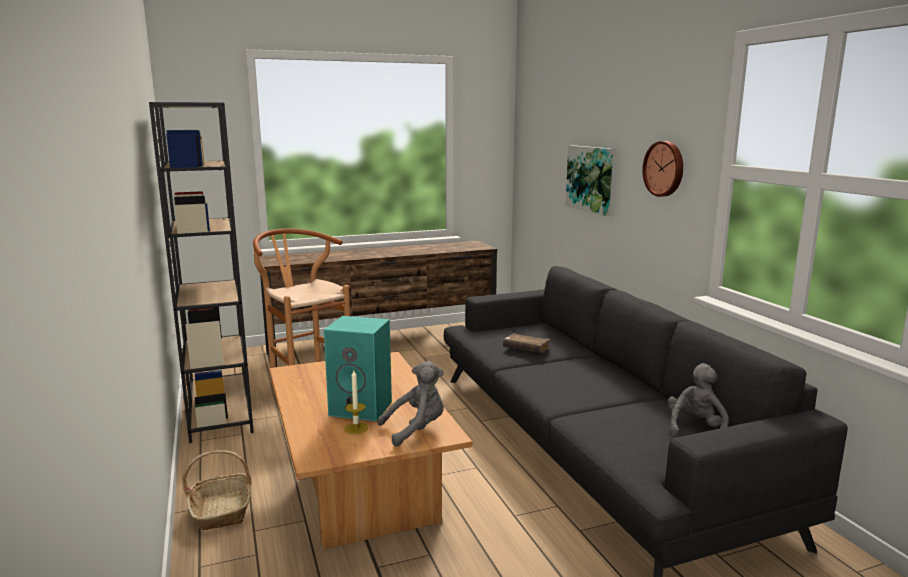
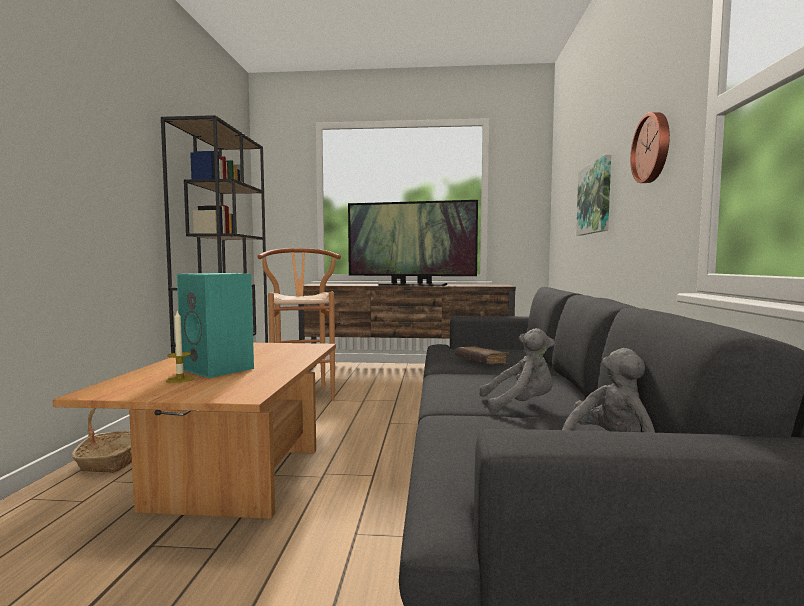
camera: 25 degrees right, 10 degrees down
grey plush toy [378,361,444,447] -> grey plush toy moved to [479,328,555,414]
none -> television [348,200,478,286]

